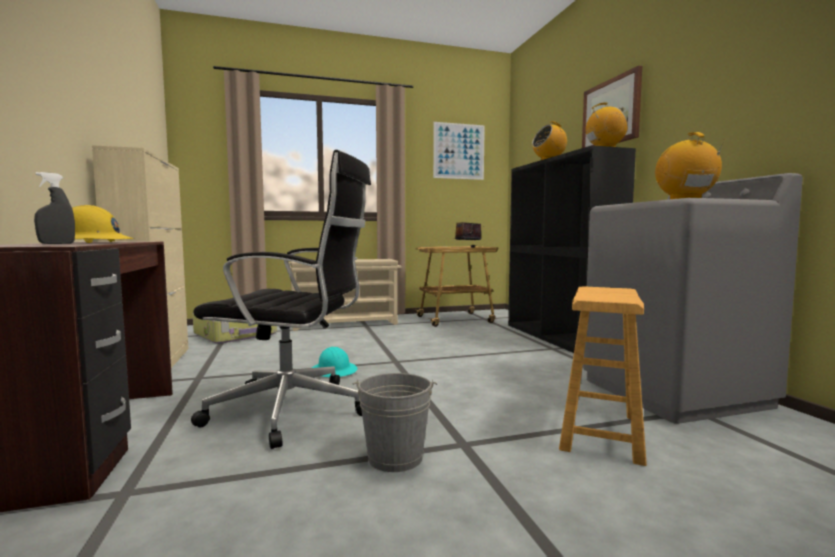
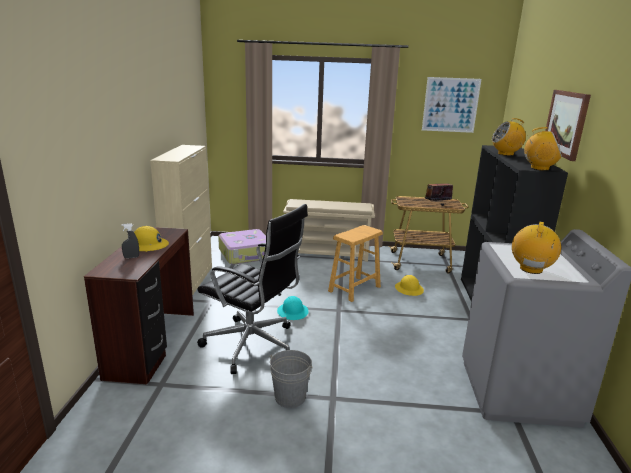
camera: 20 degrees right, 15 degrees up
brown stool [559,286,647,466] -> brown stool moved to [328,225,383,302]
none -> yellow hard hat [395,275,424,296]

